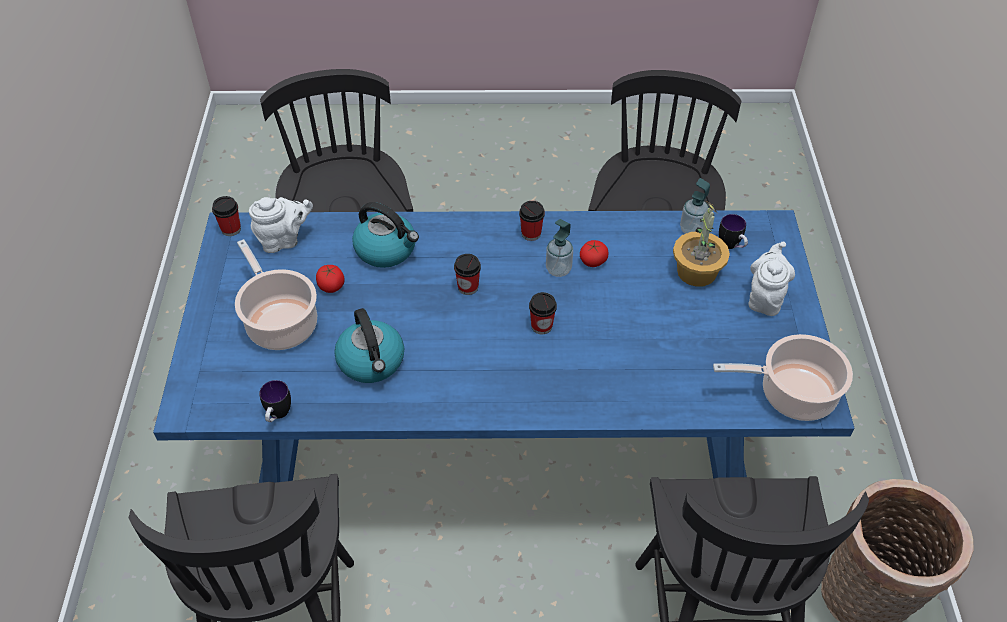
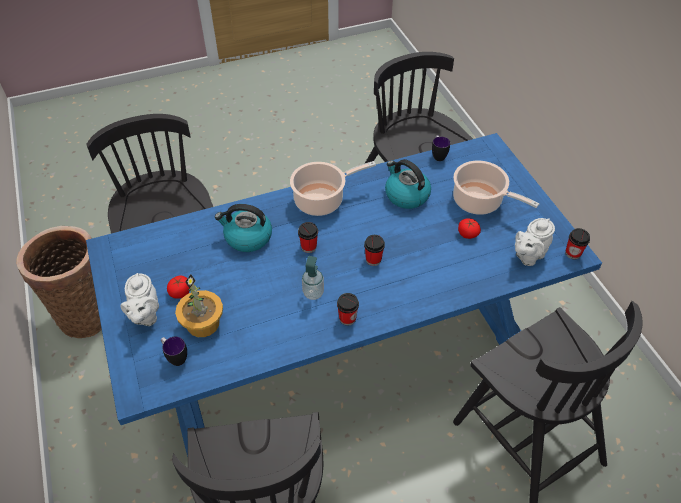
camera: 160 degrees right, 0 degrees up
kettle [352,202,419,268] -> kettle moved to [215,204,272,252]
tomato [580,240,609,267] -> tomato moved to [167,276,190,298]
soap dispenser [680,178,710,234] -> none
cooking pot [713,334,853,421] -> cooking pot moved to [290,161,376,216]

